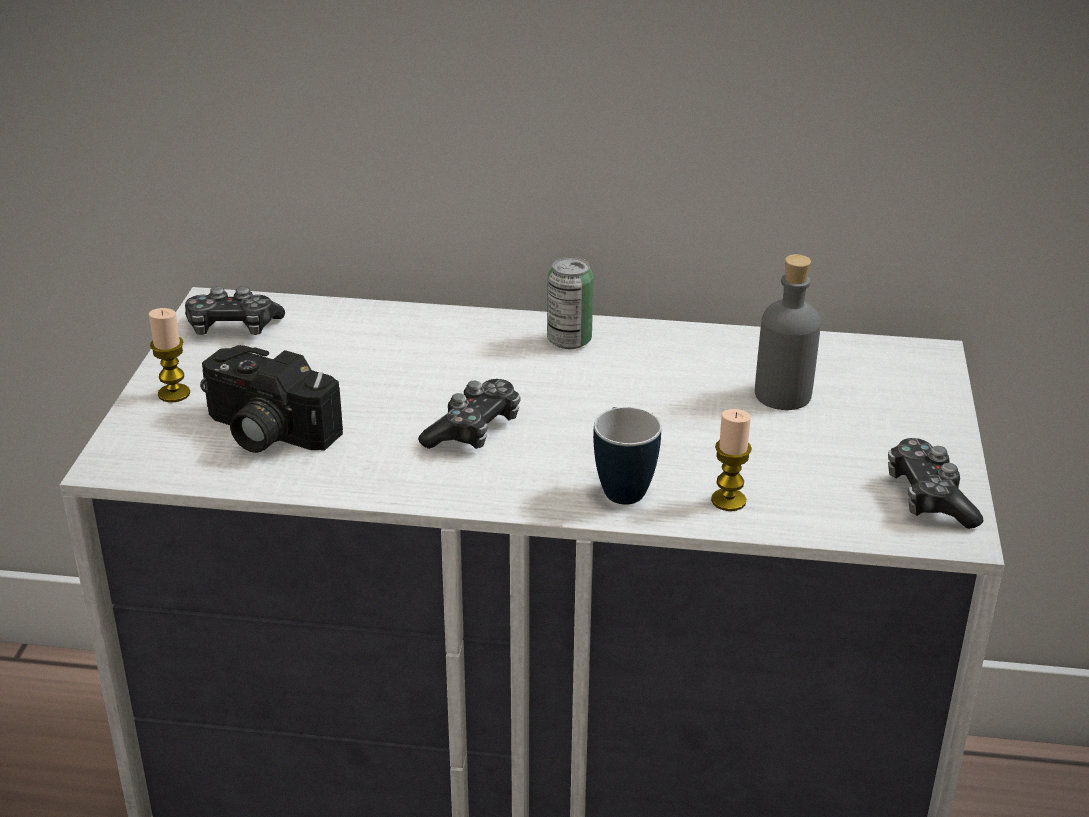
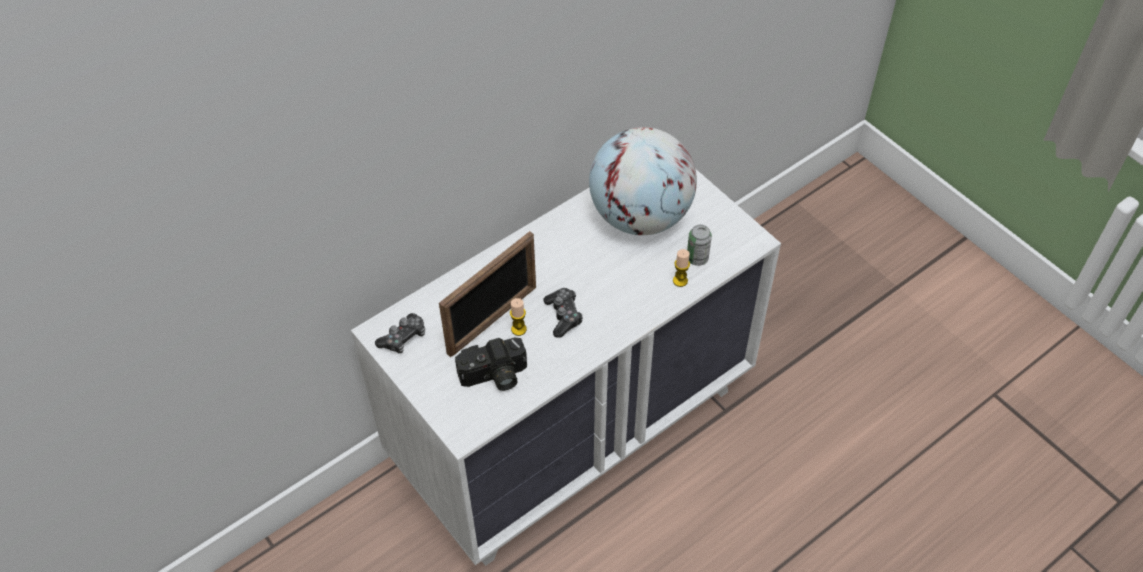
camera: 45 degrees left, 20 degrees up
candle [149,308,190,402] -> candle moved to [510,298,527,336]
can [547,257,594,349] -> can moved to [687,225,712,266]
mug [593,407,661,505] -> none
grey bottle [755,254,821,410] -> globe [589,127,697,235]
game controller [888,438,983,529] -> none
none -> picture frame [439,231,536,357]

